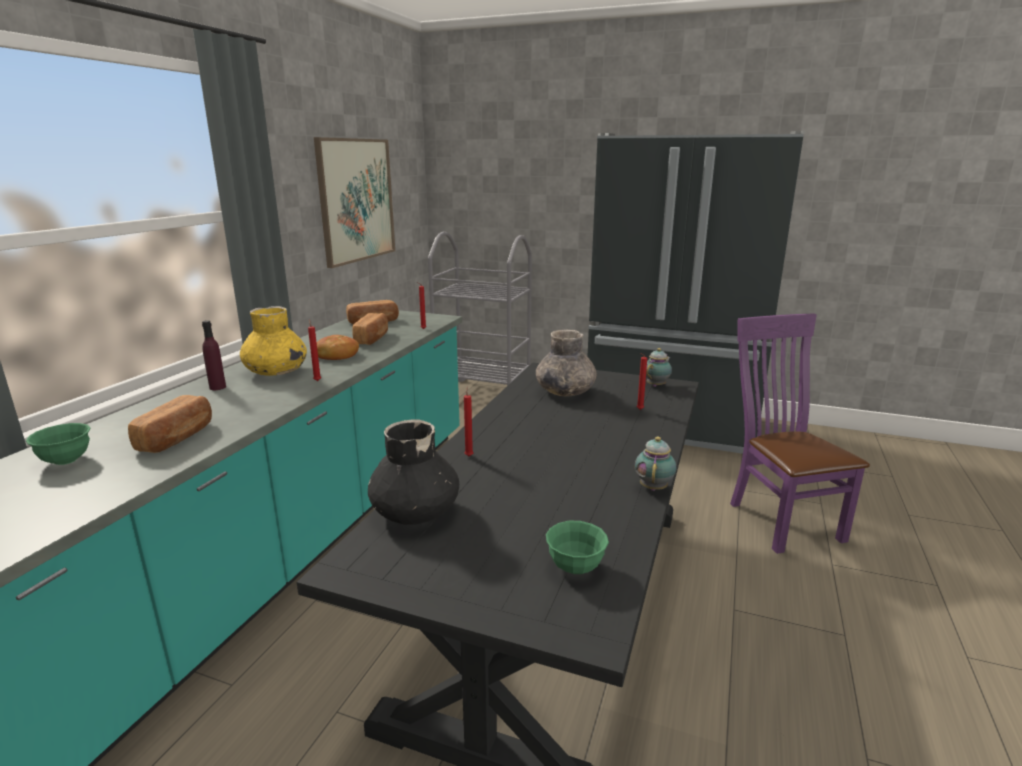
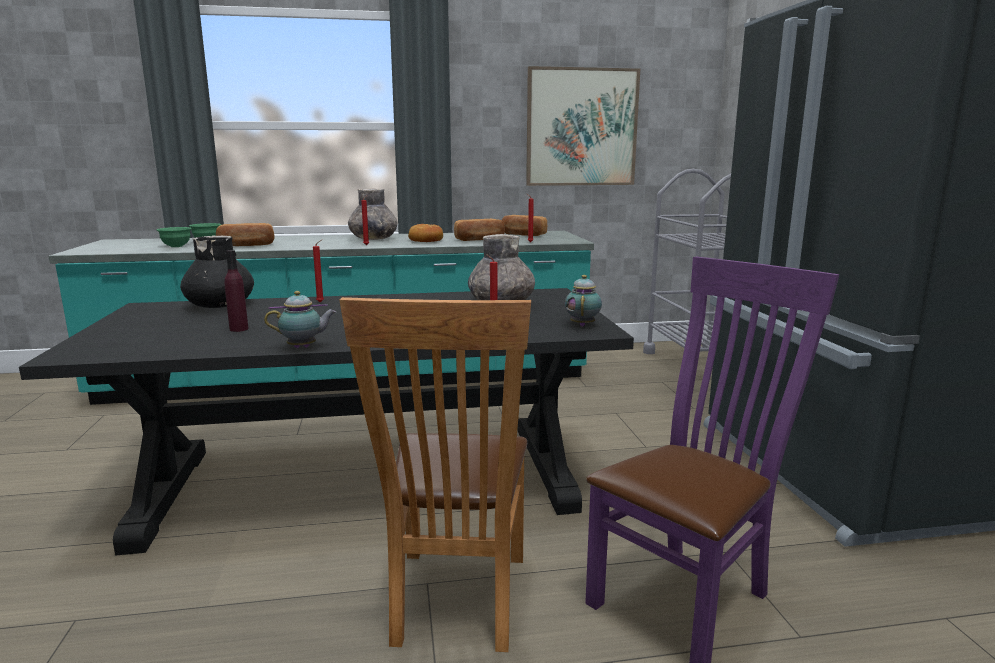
camera: 60 degrees right, 5 degrees down
purple bottle [202,320,226,390] -> purple bottle moved to [224,250,249,332]
yellow vase [240,306,307,376] -> grey vase [348,189,398,240]
green bowl [546,521,609,574] -> green bowl moved to [157,227,192,247]
teapot [646,348,672,387] -> teapot turned 90 degrees counterclockwise [565,275,602,327]
none -> brown chair [339,297,531,652]

